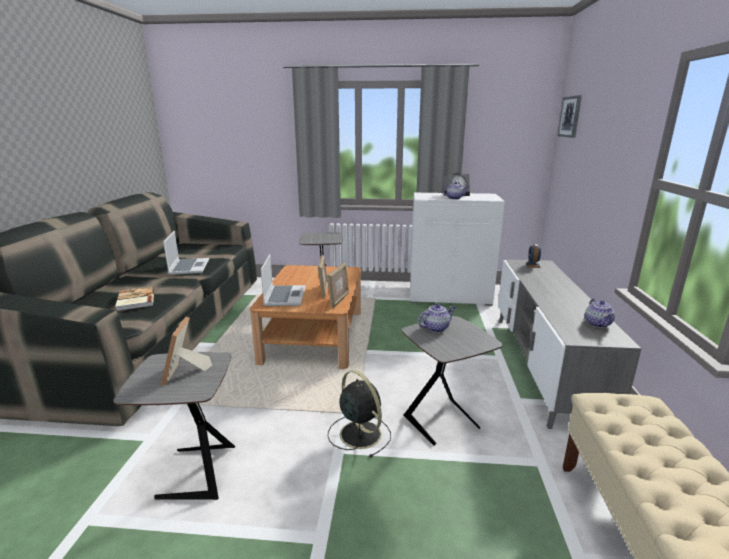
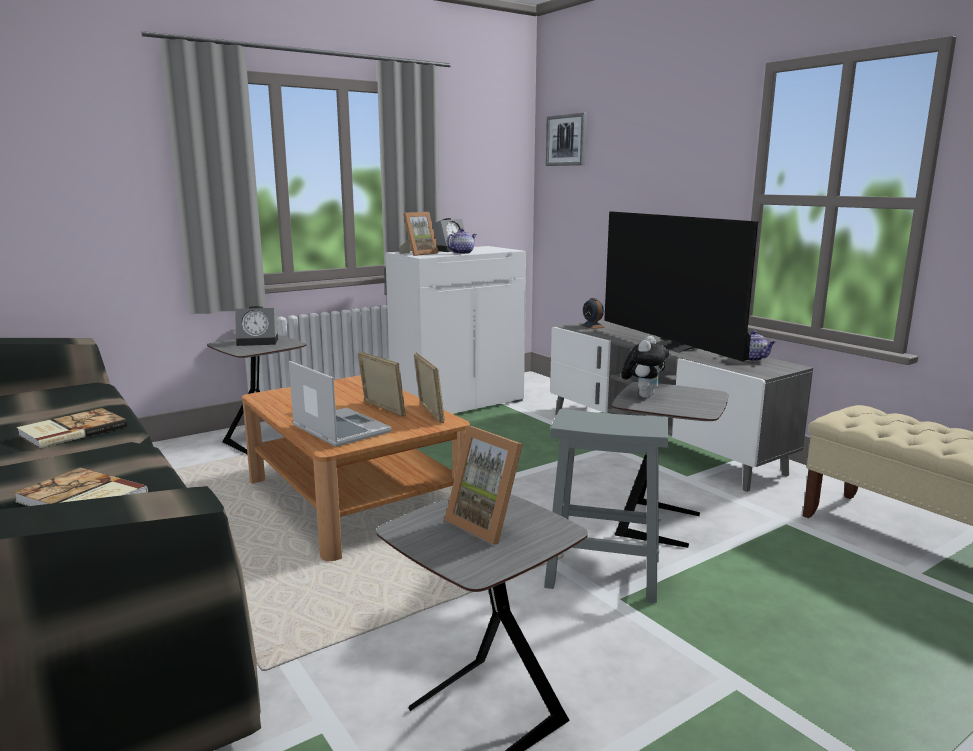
camera: 40 degrees left, 5 degrees down
laptop [163,231,209,275] -> book [17,408,127,449]
black fan [328,370,391,458] -> grey stool [544,409,669,603]
teapot [418,304,455,332] -> plush toy [621,336,669,398]
none -> alarm clock [235,306,278,346]
none -> picture frame [399,212,439,256]
none -> television [604,211,758,362]

